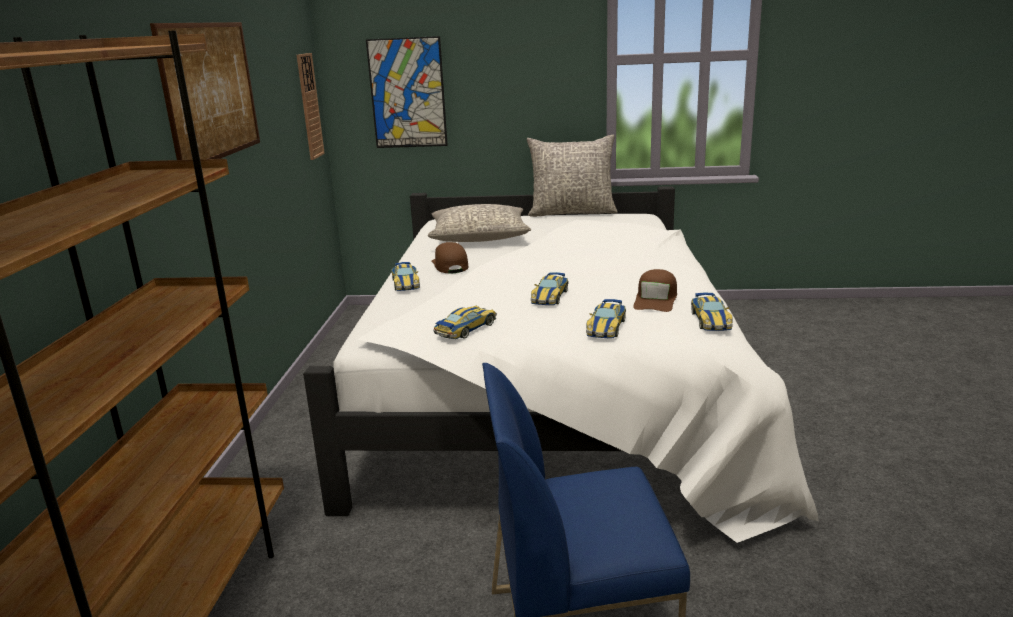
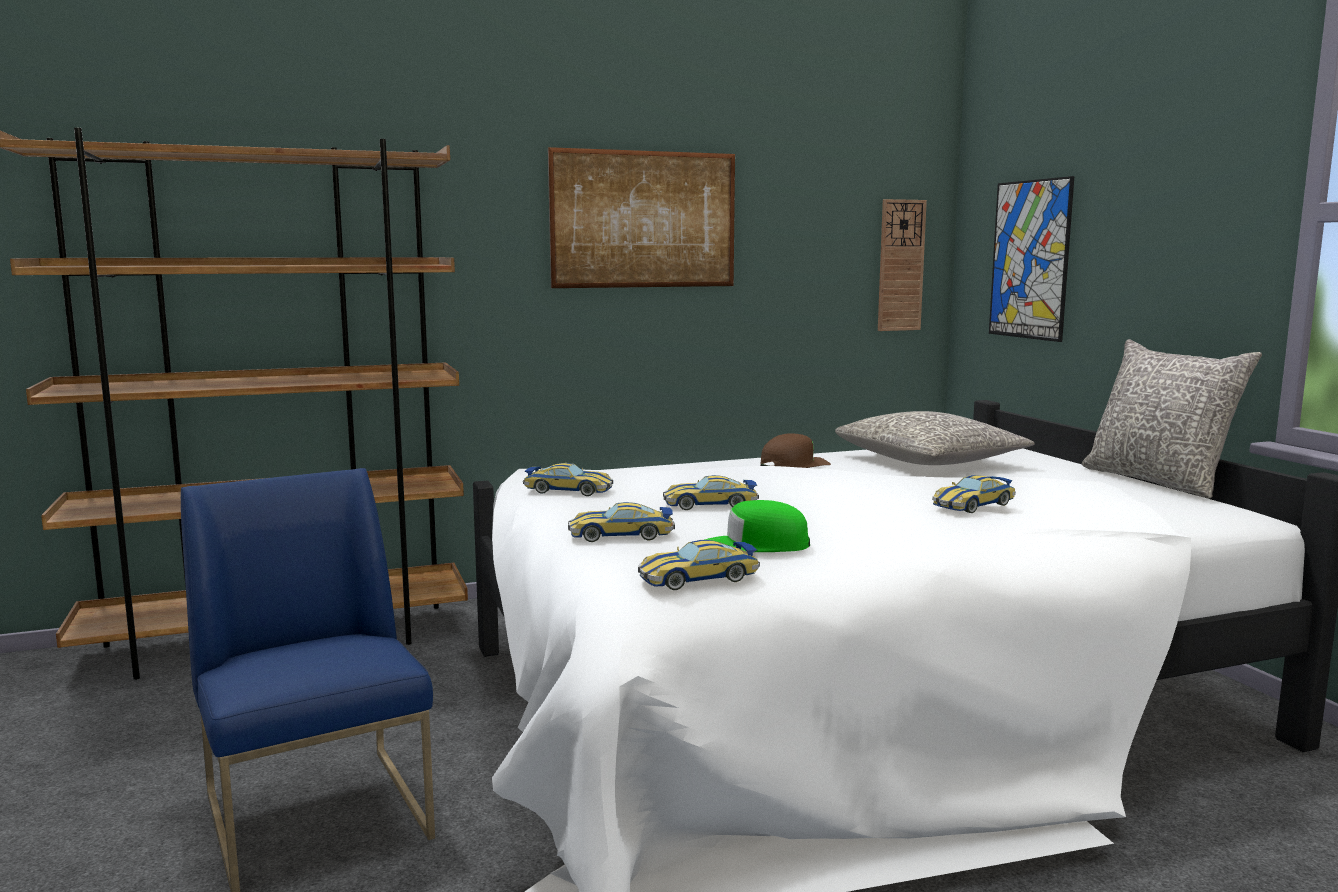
camera: 65 degrees right, 10 degrees down
toy car [391,262,420,291] -> toy car moved to [932,475,1016,513]
brown cap [633,269,677,312] -> green cap [704,500,810,552]

